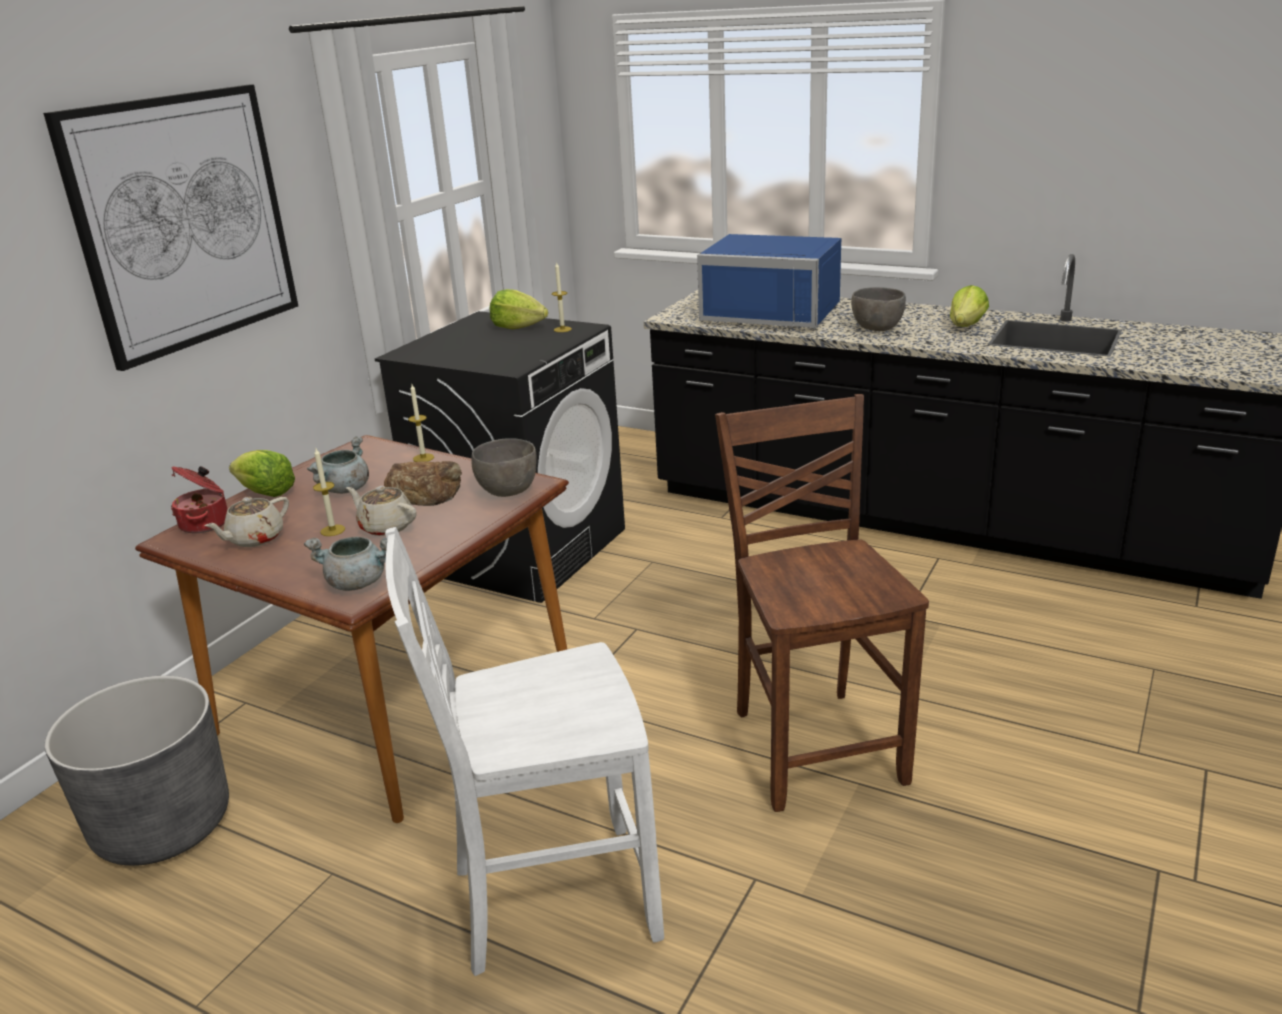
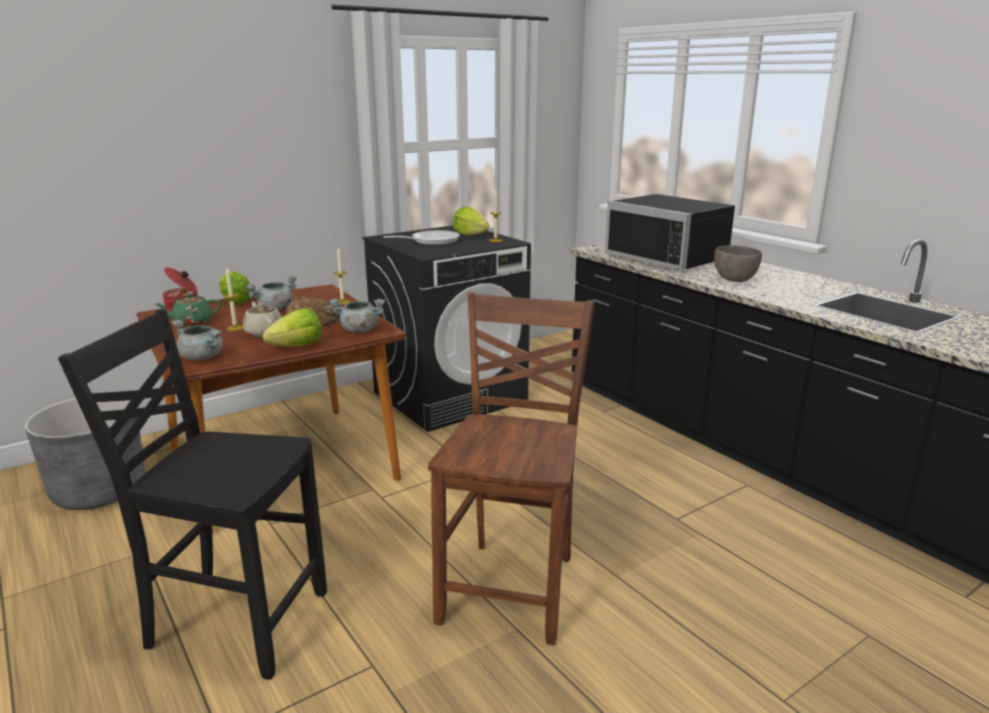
camera: 25 degrees right, 5 degrees down
picture [43,85,298,371] -> none
beige teapot [204,497,289,547] -> green teapot [155,293,221,326]
white chair [385,527,664,976] -> black chair [58,309,327,680]
grey bowl [471,438,537,497] -> grey cooking pot [329,299,385,333]
blue microwave [697,234,841,328] -> black microwave [605,194,735,270]
lettuce [950,285,989,327] -> lettuce moved to [263,308,322,347]
none -> frying pan [383,230,460,245]

